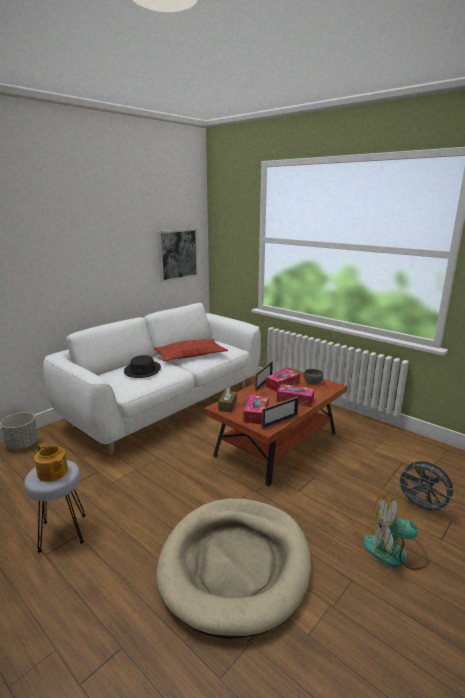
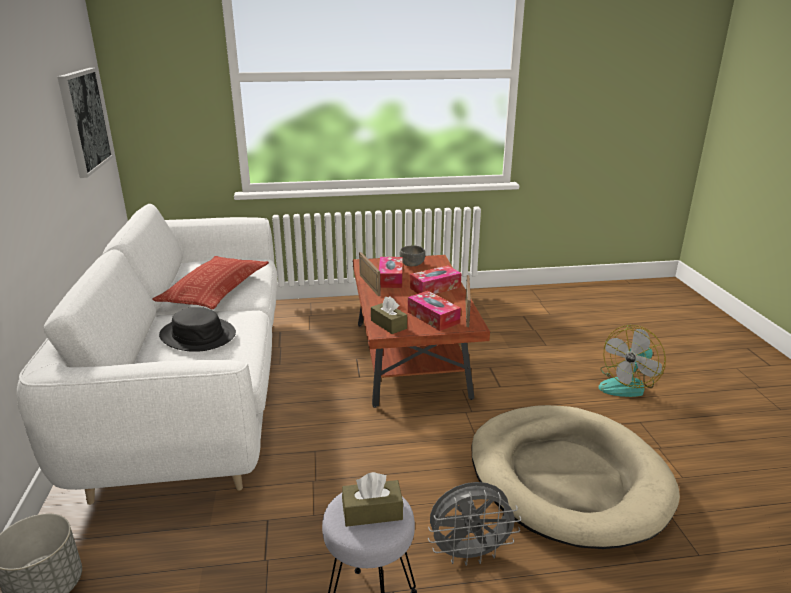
camera: 50 degrees left, 5 degrees up
teapot [34,443,68,482] -> brown tissue box [342,472,403,527]
grey fan [396,461,454,515] -> grey fan moved to [428,482,521,566]

